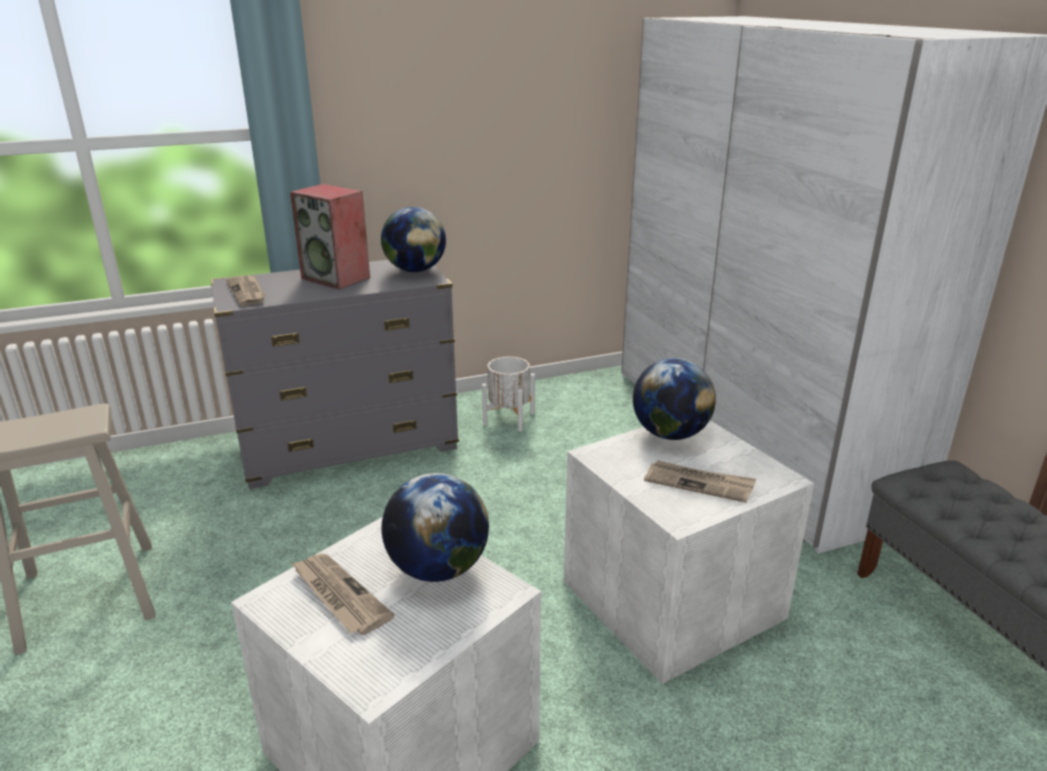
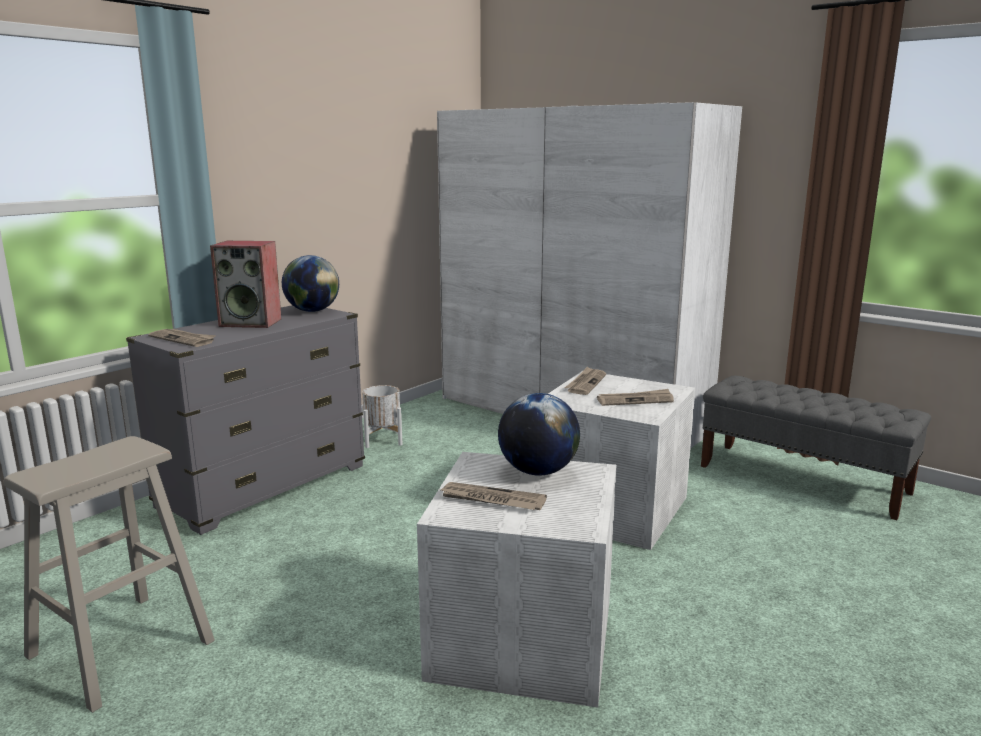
camera: 30 degrees left, 10 degrees down
globe [633,358,716,440] -> newspaper [565,367,606,395]

